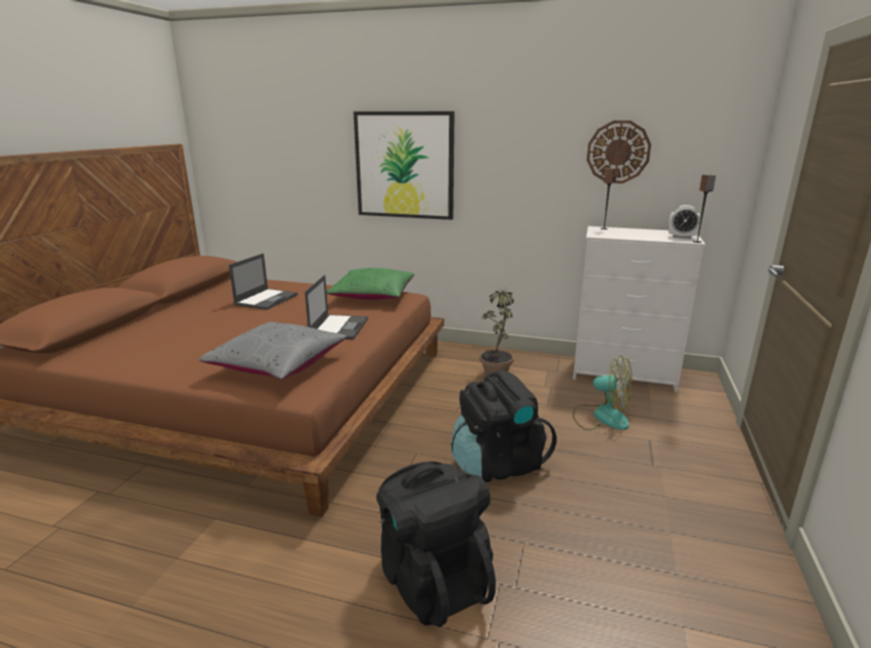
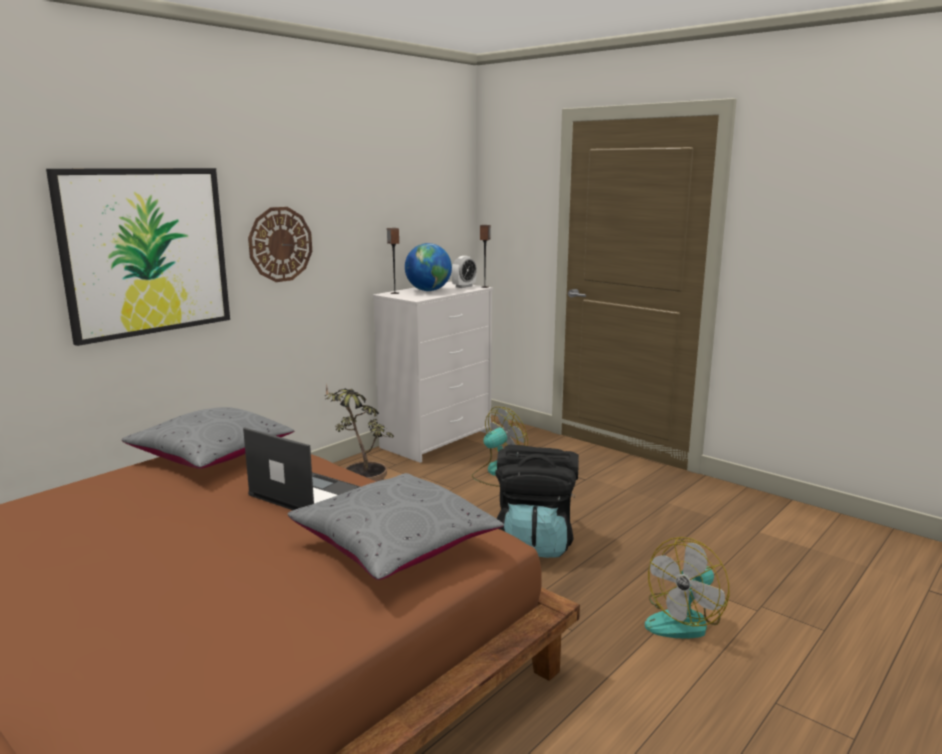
camera: 65 degrees left, 5 degrees down
laptop [229,253,298,310] -> none
green pillow [327,268,414,300] -> grey pillow [122,407,294,469]
black backpack [376,461,496,627] -> fan [645,537,729,639]
wall clock [587,121,651,184] -> wall clock moved to [248,207,312,282]
none -> globe [405,243,452,291]

